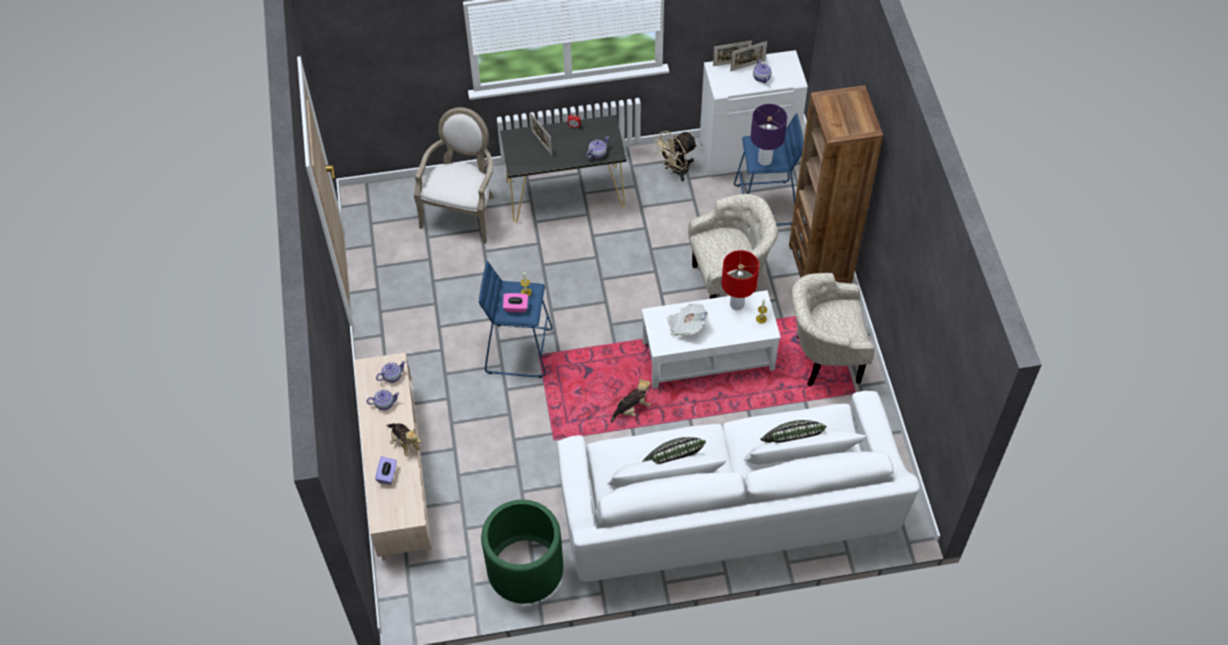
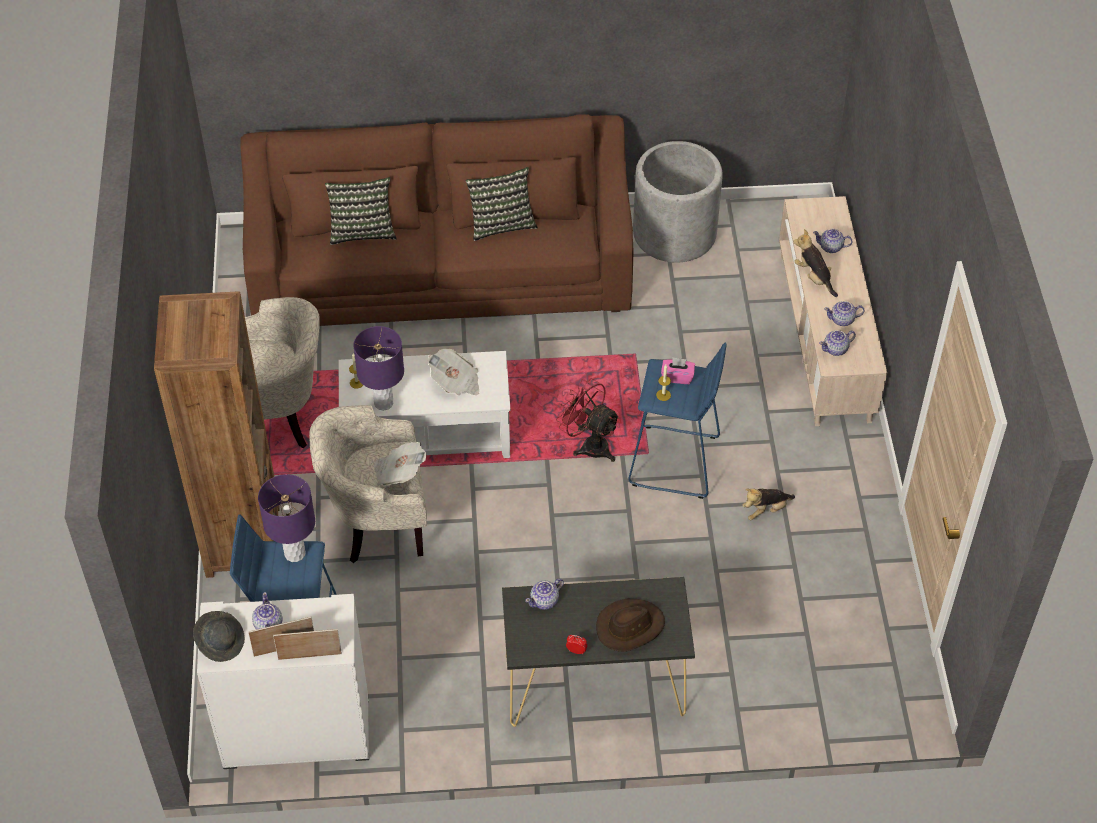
camera: 175 degrees left, 5 degrees down
purple tissue box [375,456,397,485] -> teapot [813,229,853,253]
armchair [414,107,494,244] -> none
green planter [481,500,563,604] -> grey planter [633,141,723,263]
picture frame [530,113,552,155] -> brown hat [596,598,665,652]
white sofa [557,391,920,582] -> brown sofa [240,114,634,326]
plush toy [611,378,651,423] -> plush toy moved to [742,488,795,520]
beige fan [653,131,698,181] -> none
red table lamp [721,250,759,310] -> purple table lamp [353,326,404,411]
none -> grey hat [193,611,245,662]
none -> newspaper [374,442,426,486]
none -> red fan [556,378,620,462]

